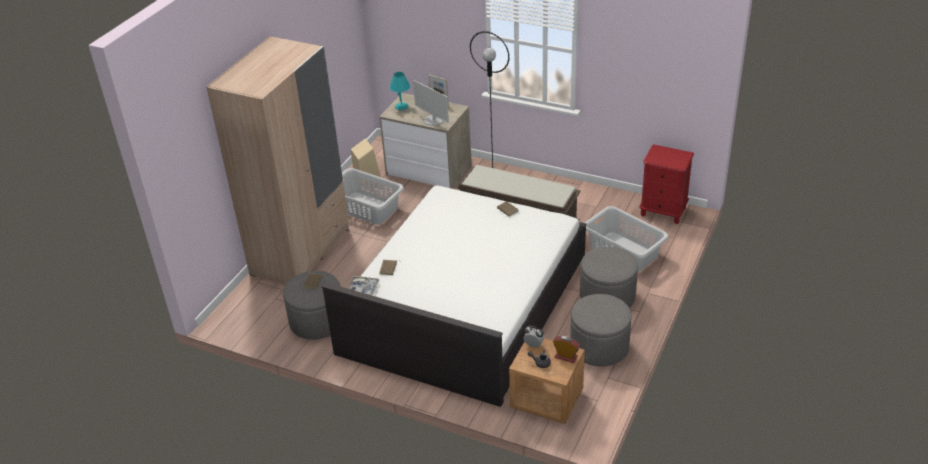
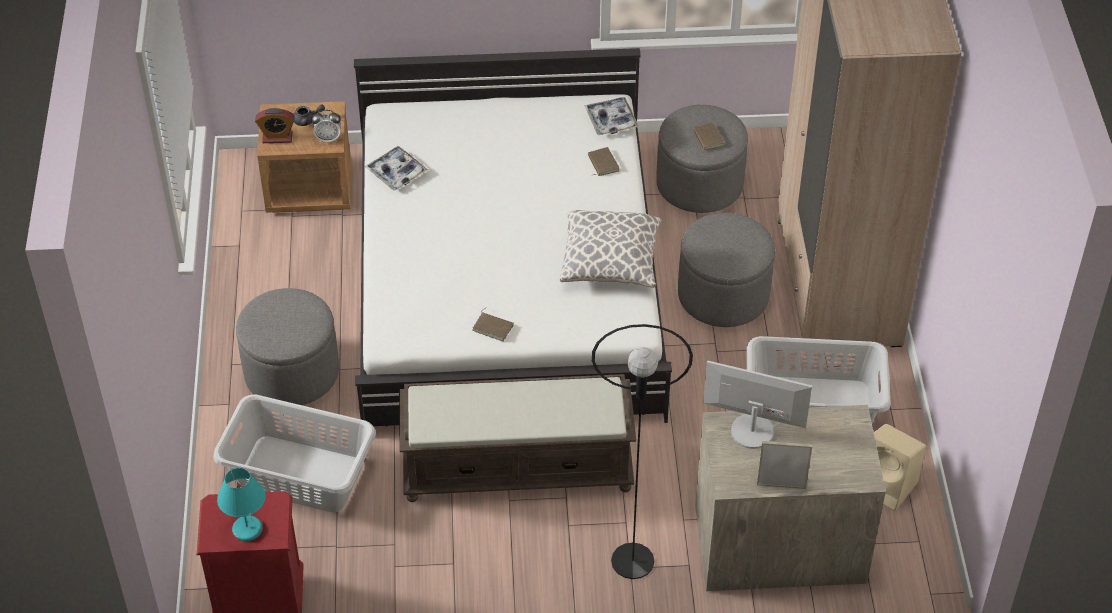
camera: 150 degrees right, 10 degrees up
turquoise table lamp [390,72,410,110] -> turquoise table lamp moved to [217,468,266,541]
grey ottoman [570,294,632,367] -> grey ottoman moved to [678,213,775,327]
none -> tray [365,146,428,190]
none -> pillow [560,210,661,288]

